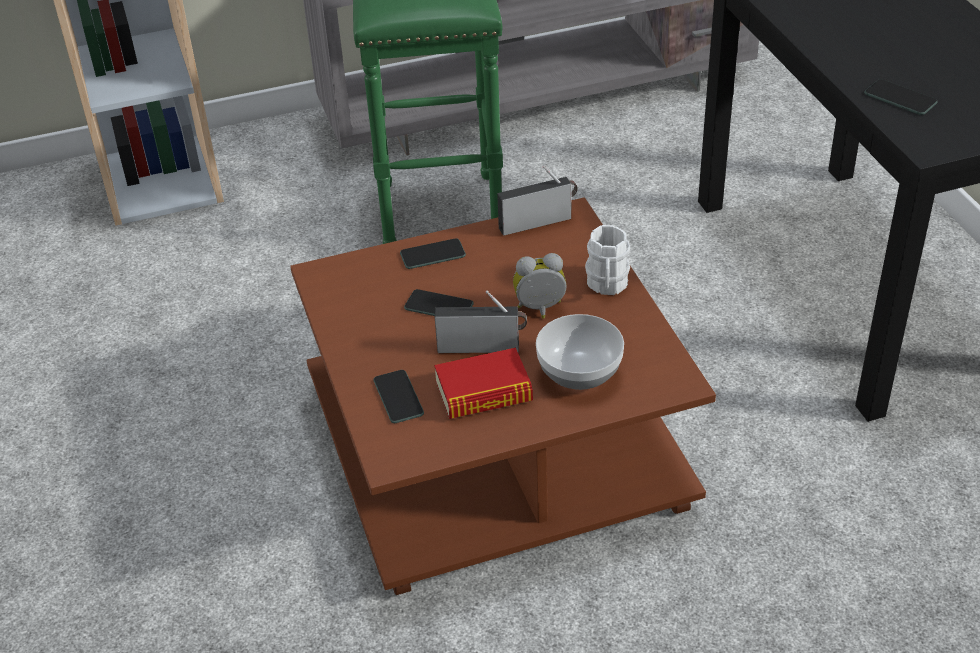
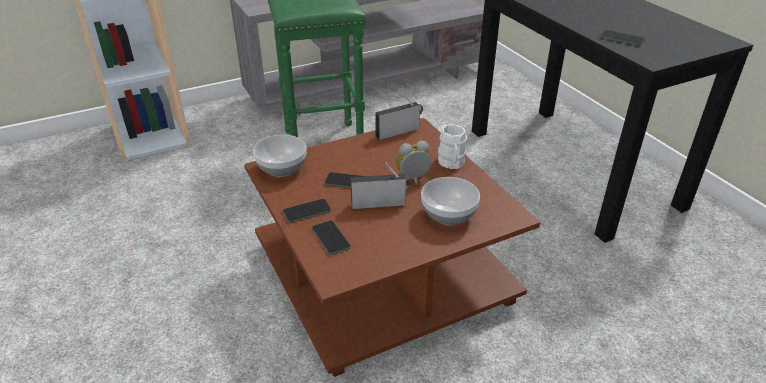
camera: 10 degrees left, 5 degrees down
phone [400,238,466,269] -> phone moved to [283,199,331,223]
book [434,348,533,419] -> none
none -> bowl [253,135,307,177]

